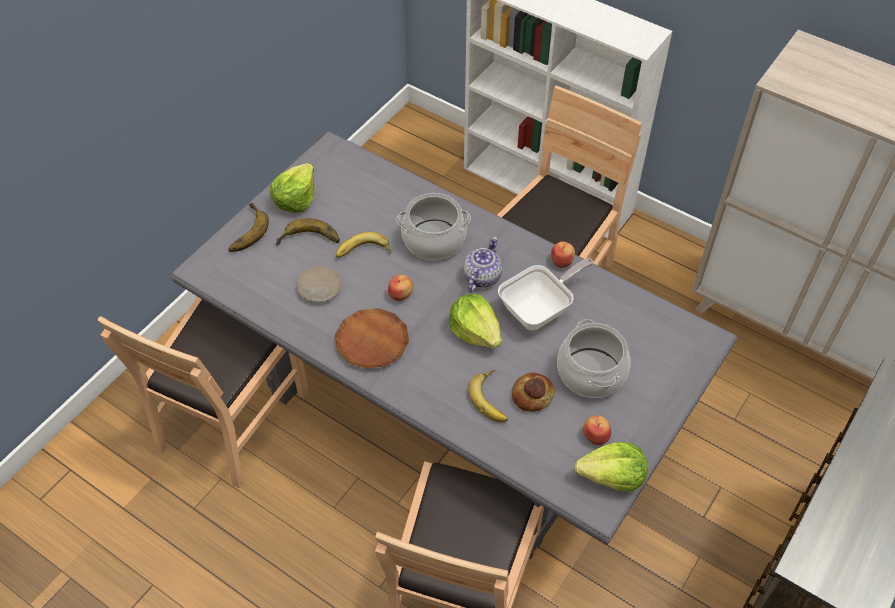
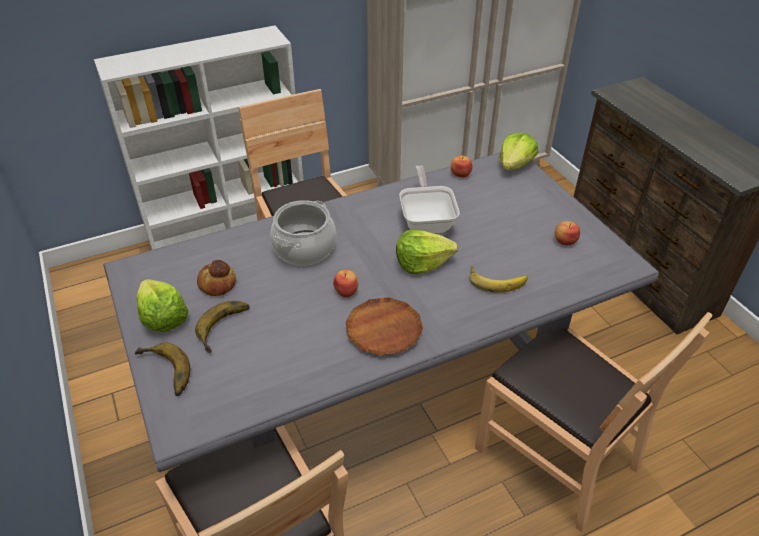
camera: 60 degrees left, 10 degrees down
beige plate [297,266,342,302] -> none
banana [336,232,391,258] -> none
teapot [463,237,502,292] -> none
bread [512,373,555,412] -> bread moved to [197,260,236,296]
apple [551,242,575,268] -> apple moved to [451,156,473,178]
cooking pot [557,319,630,398] -> none
lettuce [574,442,648,491] -> lettuce moved to [499,133,538,170]

